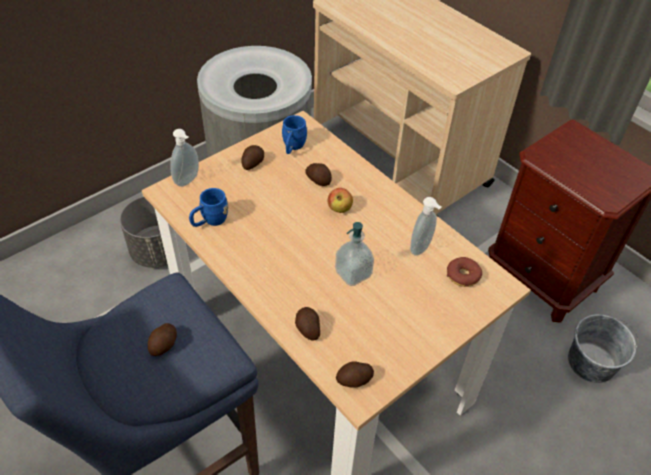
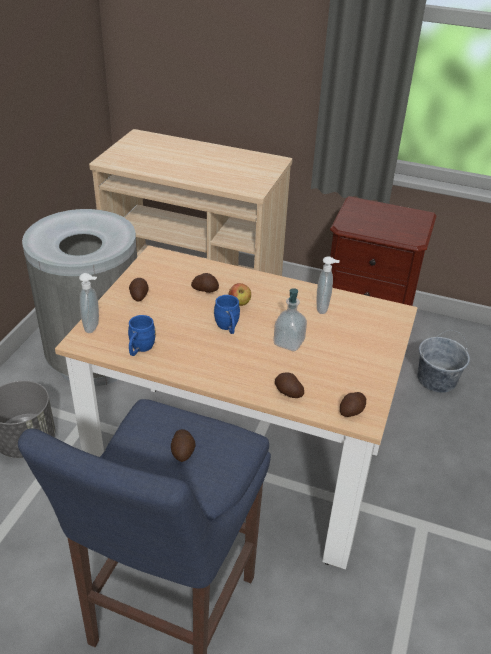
camera: 30 degrees left, 10 degrees down
blue mug [282,115,307,154] -> blue mug moved to [214,295,240,334]
donut [447,257,482,287] -> none

